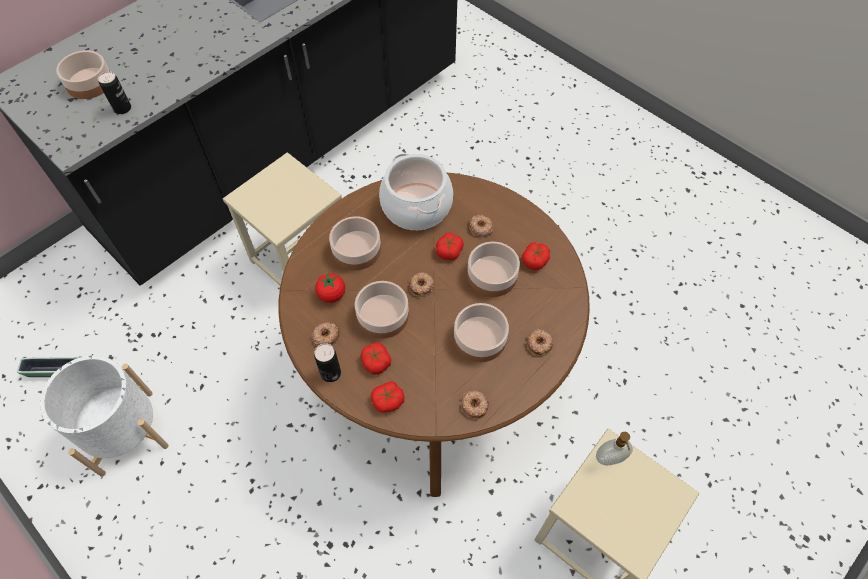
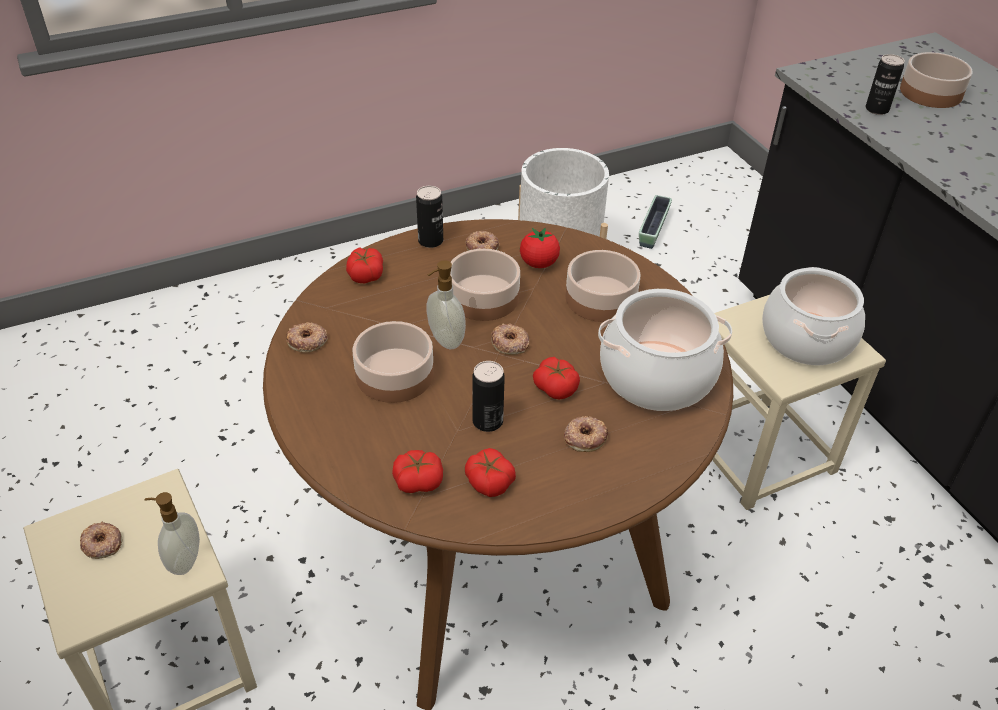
camera: 110 degrees right, 15 degrees down
tomato [361,343,391,374] -> tomato moved to [392,450,443,493]
bowl [467,242,520,297] -> can [472,361,505,432]
donut [527,329,554,356] -> donut moved to [80,522,122,559]
none -> soap dispenser [427,260,466,349]
none -> cooking pot [762,267,865,366]

